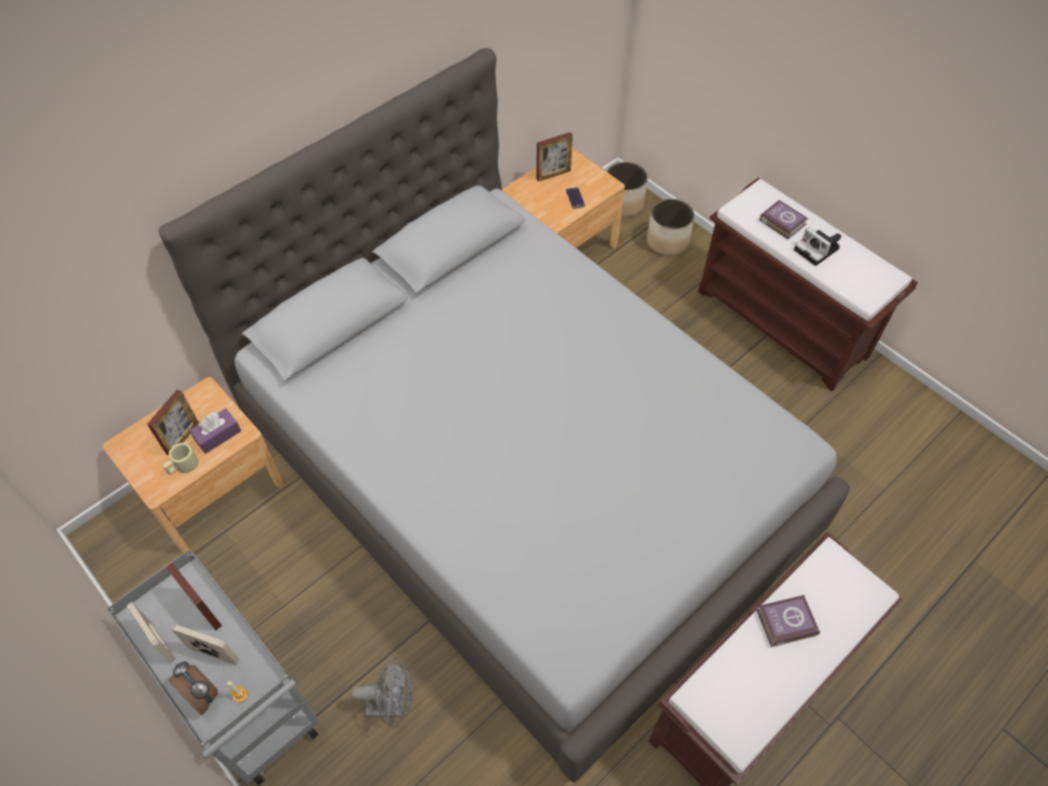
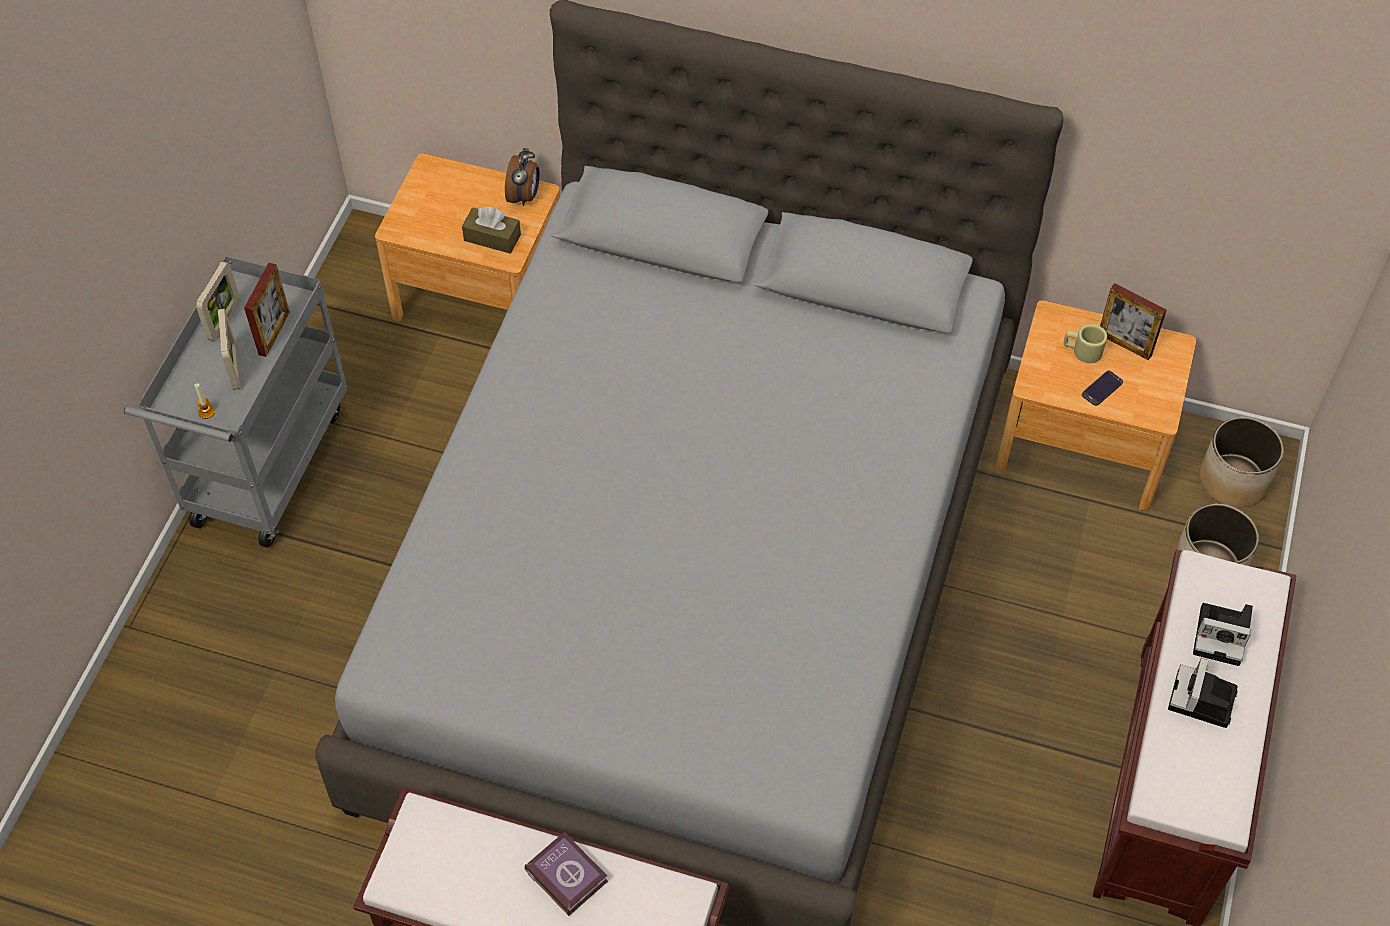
camera: 60 degrees right, 0 degrees up
picture frame [147,390,199,456] -> none
beige mug [163,443,199,475] -> beige mug moved to [1064,324,1107,363]
alarm clock [168,662,218,715] -> alarm clock moved to [505,148,540,206]
purple tissue box [189,408,241,454] -> brown tissue box [462,206,521,254]
grey fan [351,657,413,728] -> none
book [759,200,808,239] -> camera [1193,603,1253,666]

